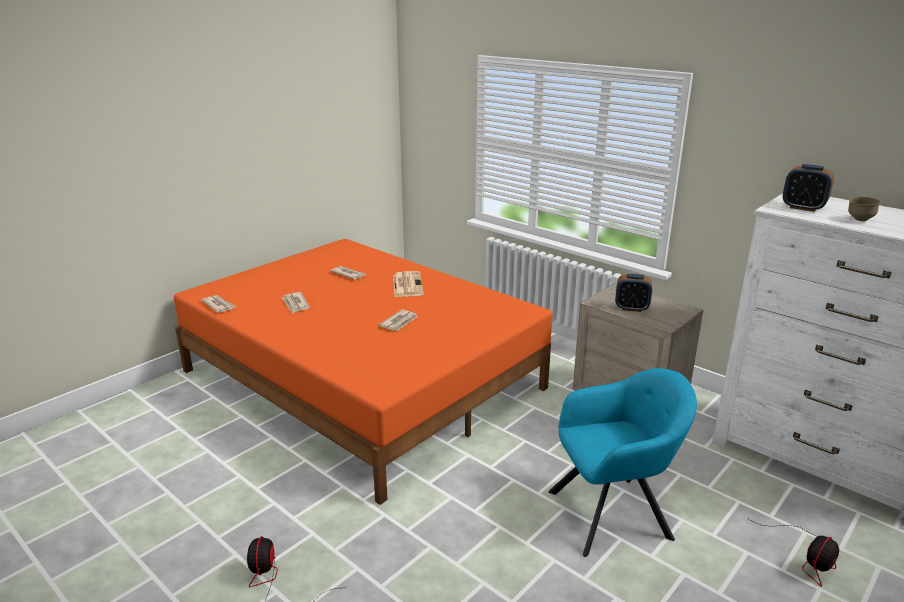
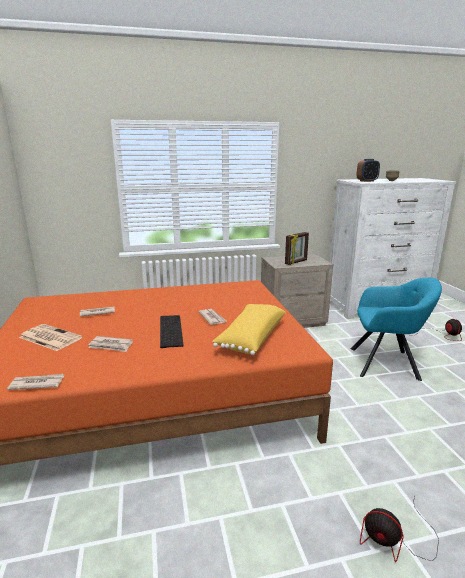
camera: 55 degrees left, 5 degrees down
newspaper [393,271,424,297] -> newspaper moved to [19,324,82,351]
turquoise armchair [549,368,697,557] -> turquoise armchair turned 75 degrees clockwise [351,278,442,381]
alarm clock [615,274,652,312] -> picture frame [285,232,309,265]
none -> keyboard [160,315,184,348]
none -> yellow pillow [212,304,286,355]

